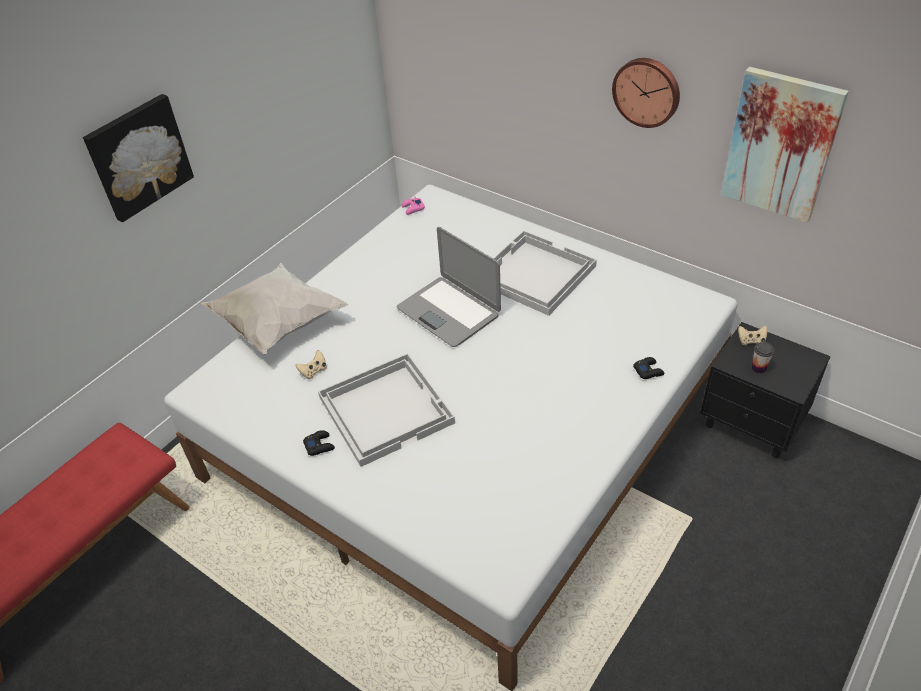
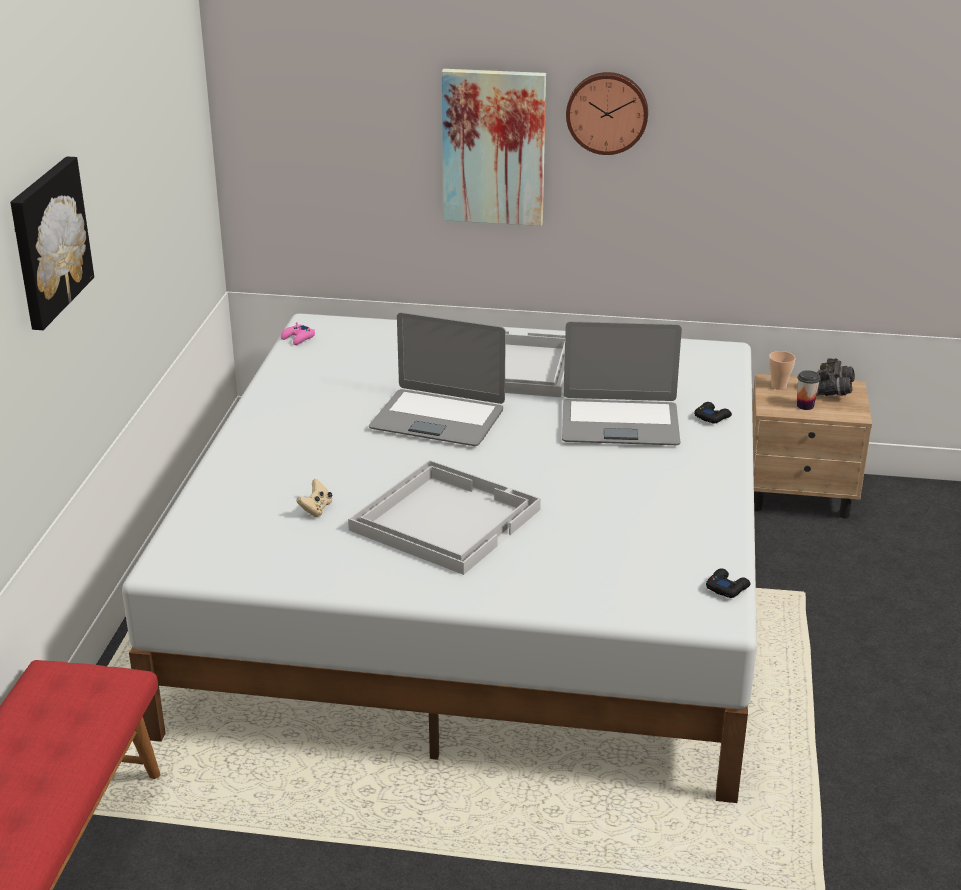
camera: 30 degrees left, 15 degrees down
white pillow [201,263,349,355] -> none
black game controller [303,430,335,456] -> black game controller moved to [706,568,751,598]
black nightstand [700,322,831,458] -> beige nightstand [752,374,872,519]
picture [721,67,849,223] -> picture moved to [442,69,546,226]
beige game controller [738,325,768,345] -> cup [769,351,796,390]
none -> laptop [562,321,682,445]
none -> grey binoculars [816,358,855,396]

